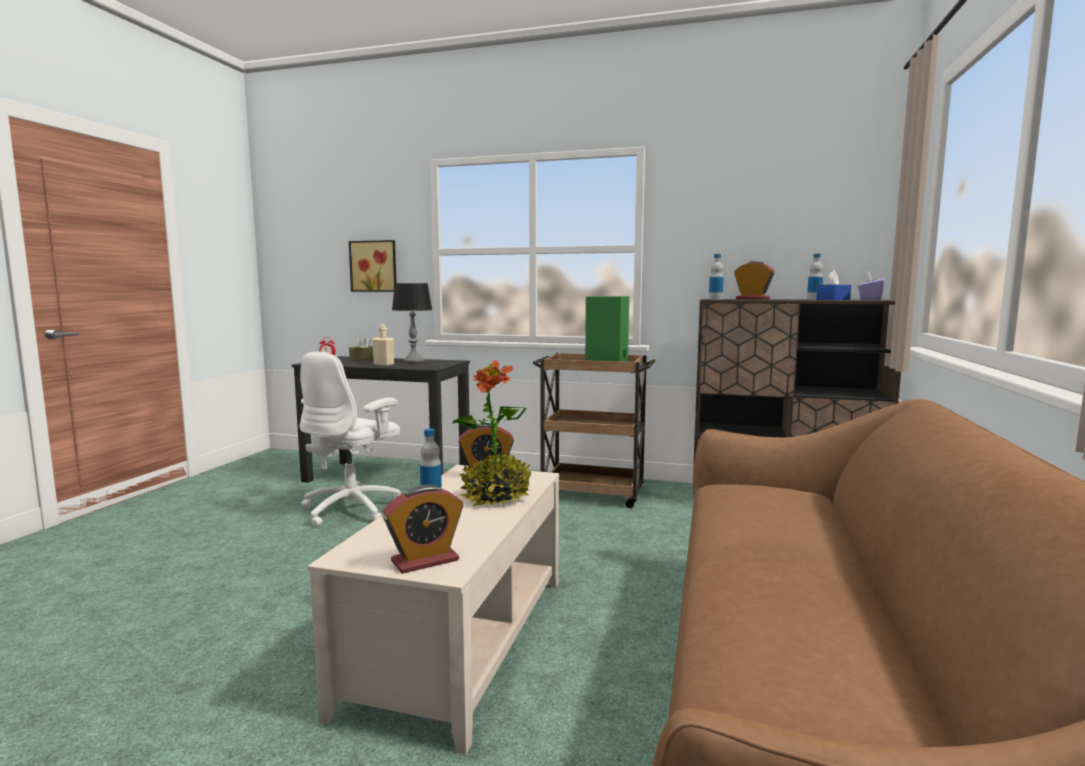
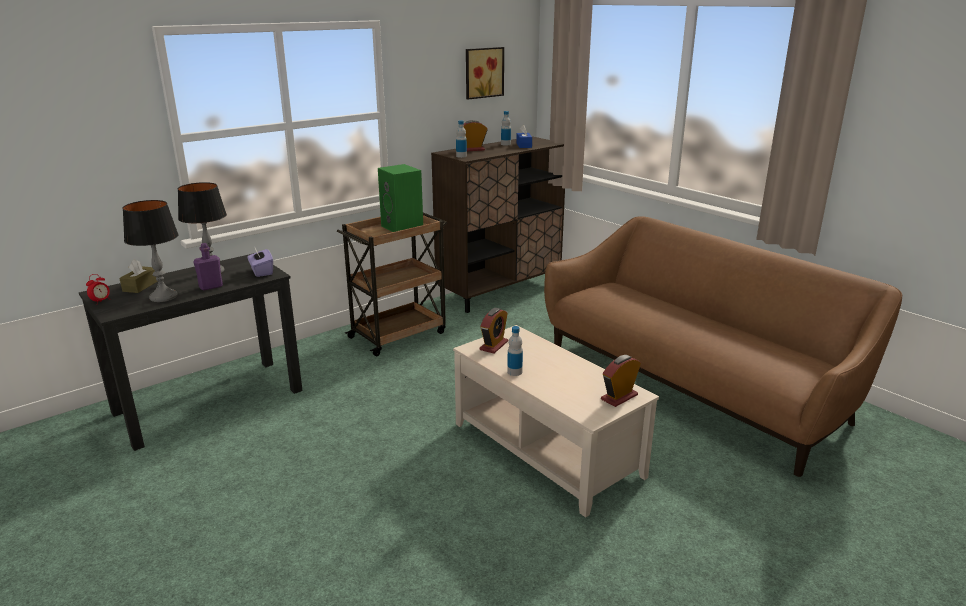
camera: 55 degrees left, 15 degrees up
white office chair [300,352,401,527] -> none
picture [349,240,397,292] -> picture moved to [466,47,504,99]
beige bottle [372,324,394,366] -> purple bottle [193,243,223,290]
alarm clock [382,485,463,574] -> alarm clock turned 135 degrees counterclockwise [601,355,641,407]
potted plant [452,360,531,506] -> none
purple tissue box [858,271,886,300] -> purple tissue box moved to [247,246,273,277]
none -> table lamp [122,200,178,302]

